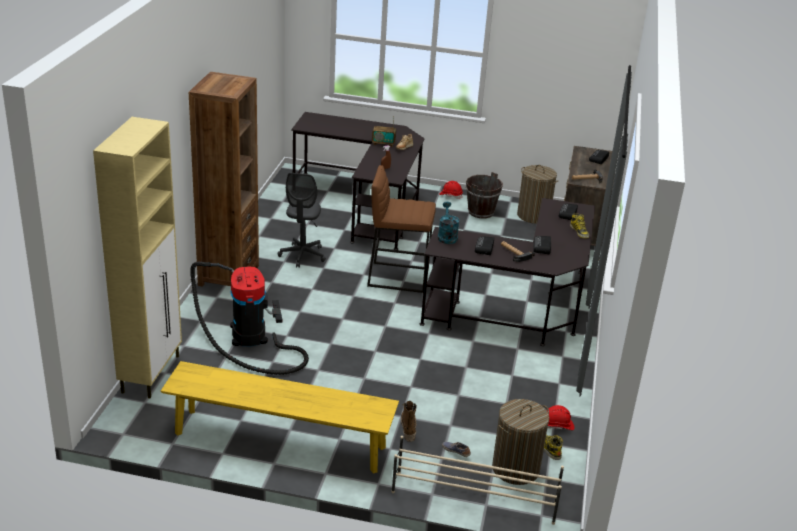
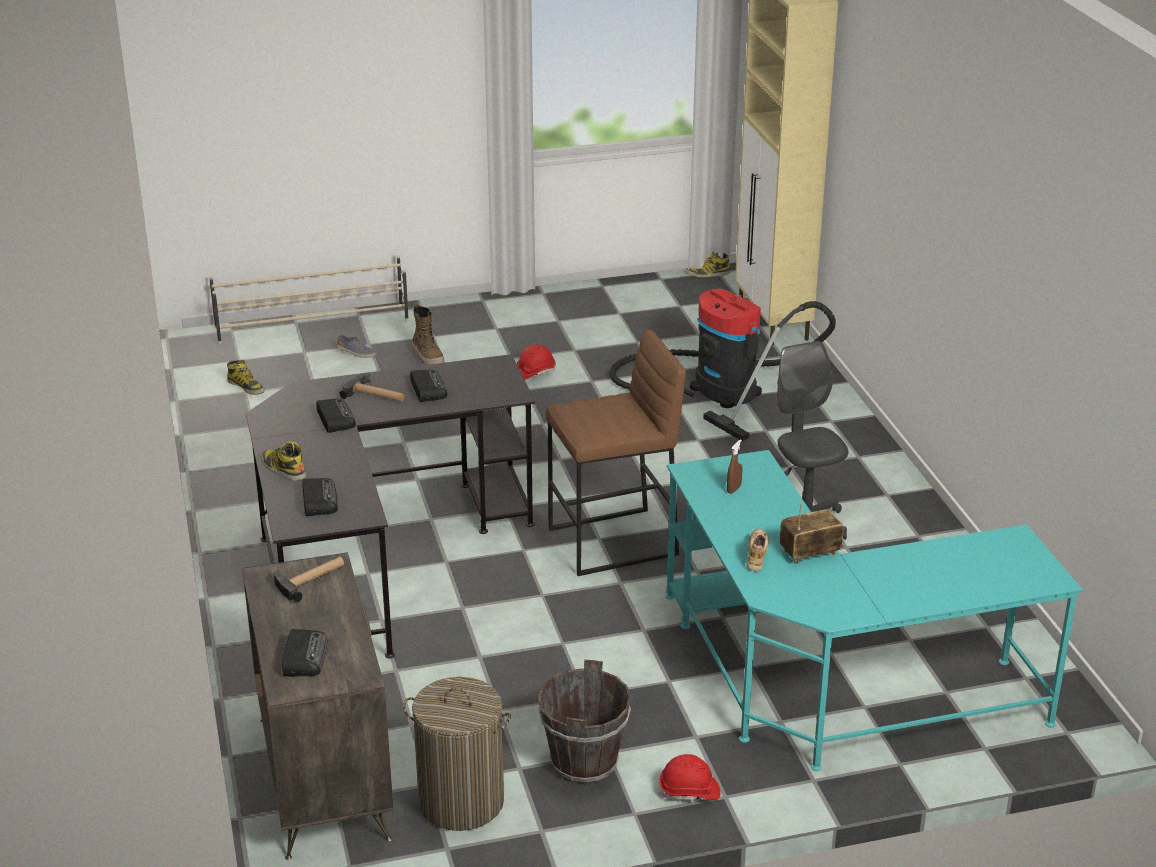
camera: 155 degrees right, 0 degrees up
yellow bench [161,361,399,473] -> none
brown bookcase [189,72,259,287] -> none
black desk [291,112,425,250] -> turquoise desk [665,450,1083,771]
turquoise watering can [438,202,459,244] -> none
laundry basket [492,399,549,485] -> none
red hard hat [547,405,574,430] -> red hard hat moved to [517,344,556,380]
none -> boot [686,252,731,277]

